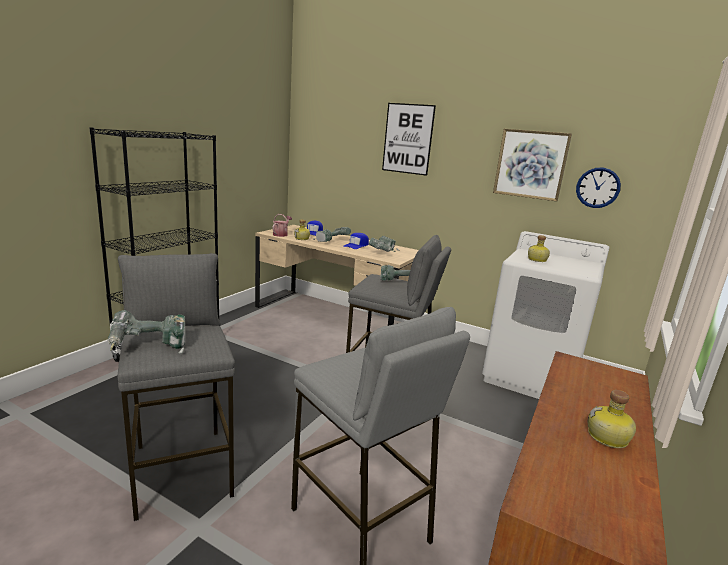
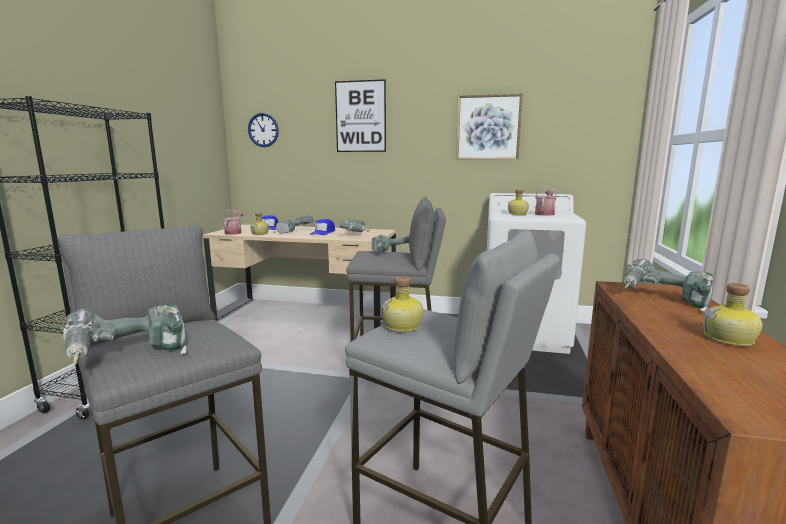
camera: 15 degrees left, 5 degrees down
wall clock [576,167,621,208] -> wall clock moved to [248,113,279,147]
none -> bottle [381,276,423,332]
none -> watering can [535,187,557,216]
none -> power drill [624,259,714,312]

